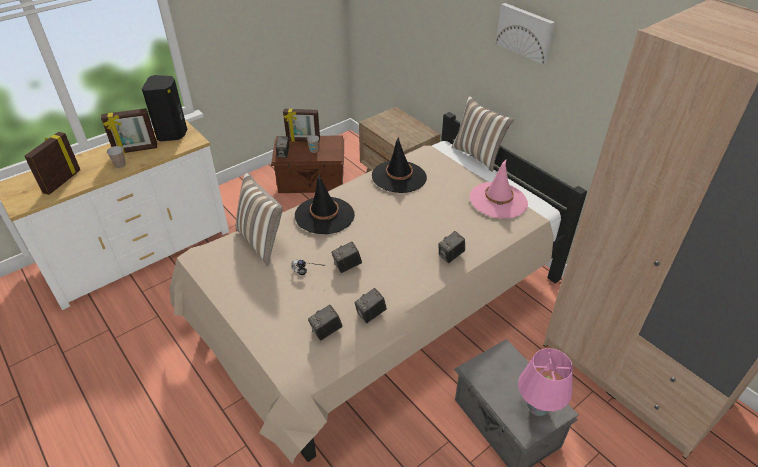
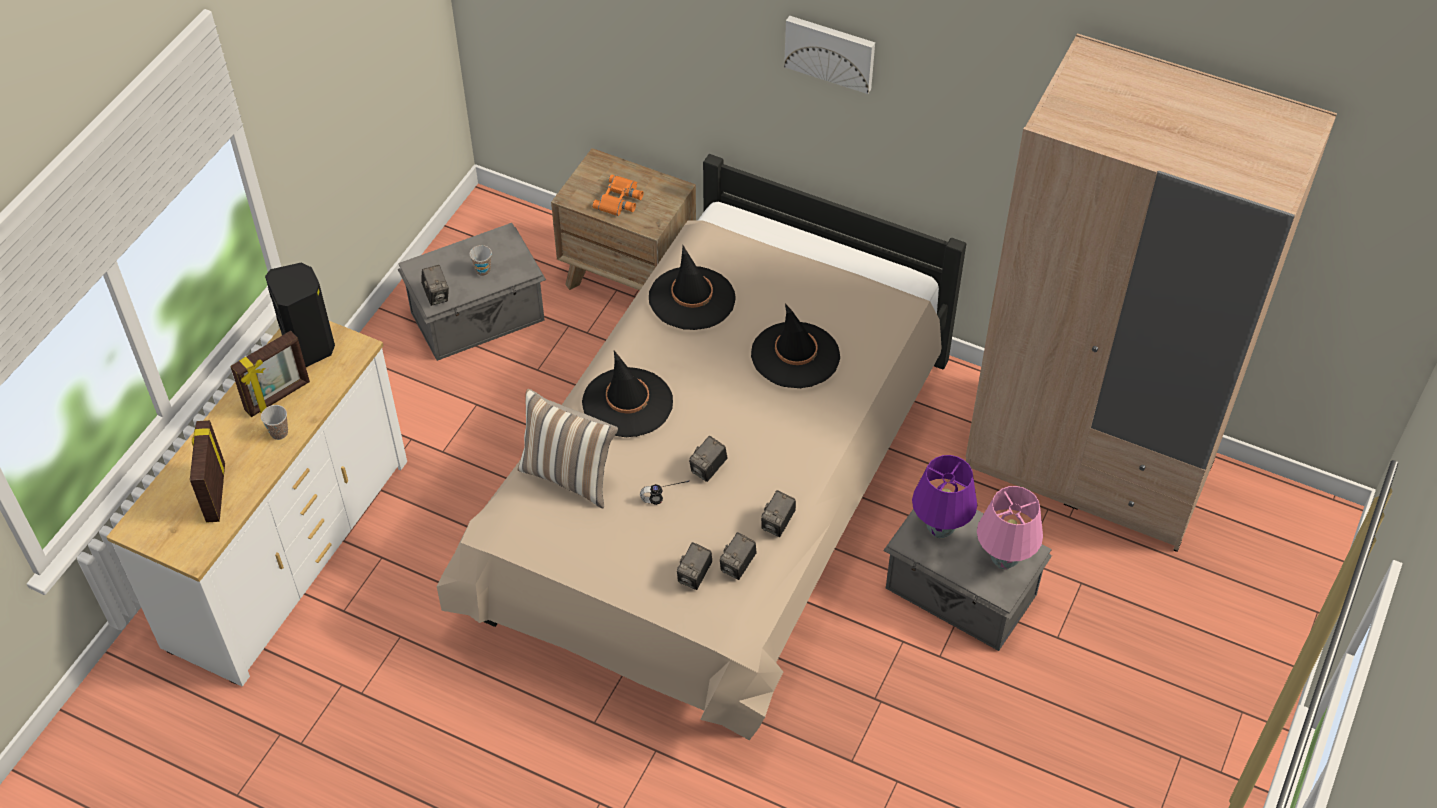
camera: 25 degrees left, 10 degrees up
brown storage box [271,135,344,193] -> grey storage box [398,223,546,361]
picture frame [283,109,320,142] -> none
camera [438,231,465,263] -> camera moved to [677,542,712,590]
pillow [452,96,514,172] -> none
pink hat [469,159,528,219] -> none
none -> orange binoculars [592,174,644,216]
none -> black hat [751,304,840,388]
none -> purple table lamp [912,455,977,538]

